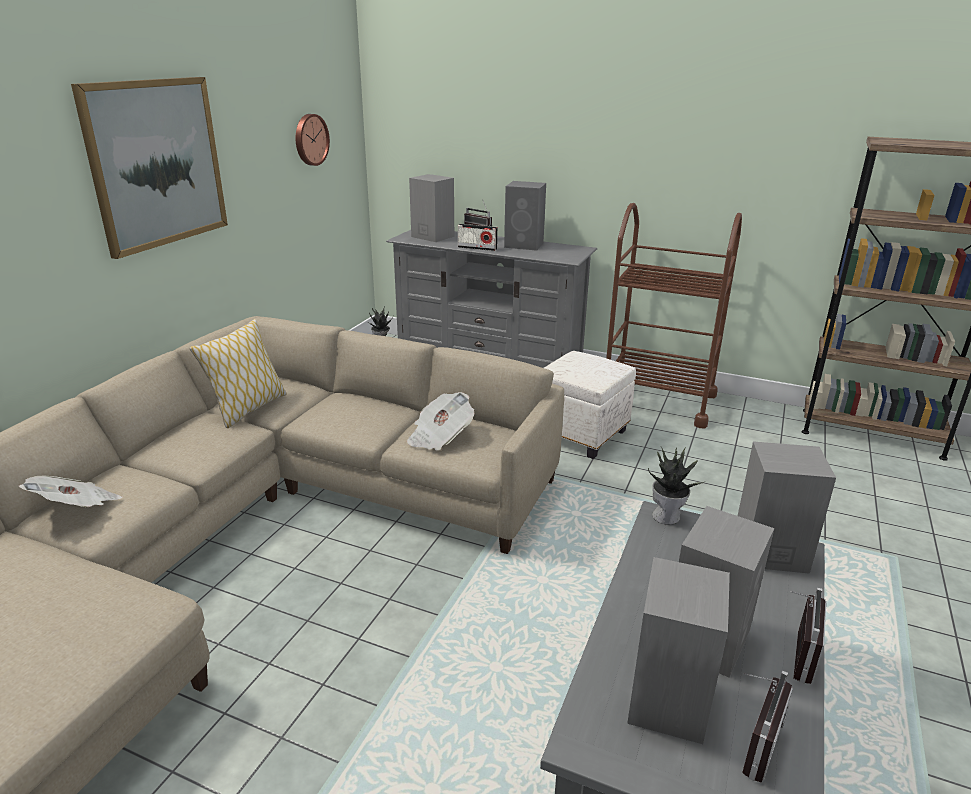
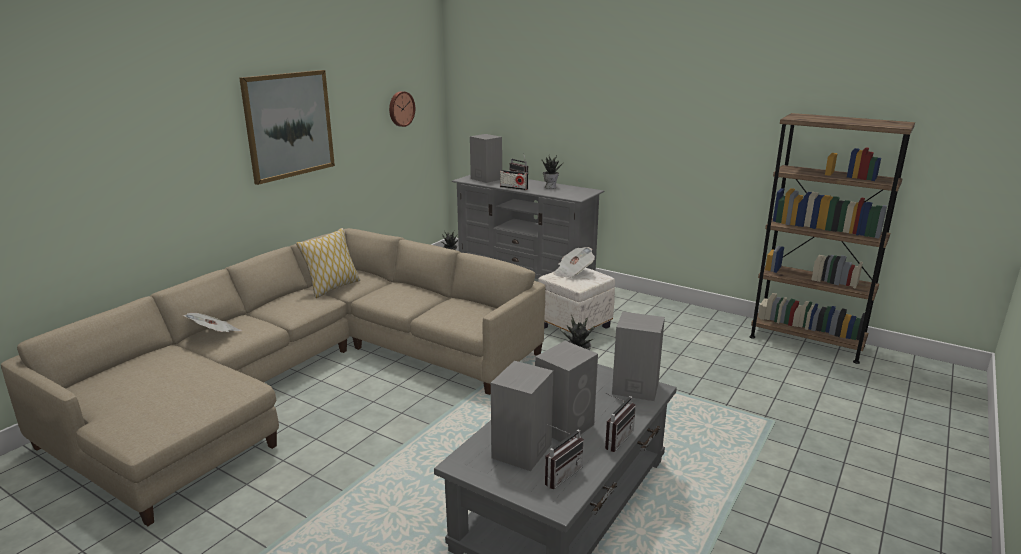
camera: 10 degrees right, 5 degrees down
newspaper [407,392,474,451] -> newspaper moved to [553,247,595,278]
grey speaker [504,181,546,251] -> potted plant [542,155,562,189]
brown cart [606,203,742,428] -> none

